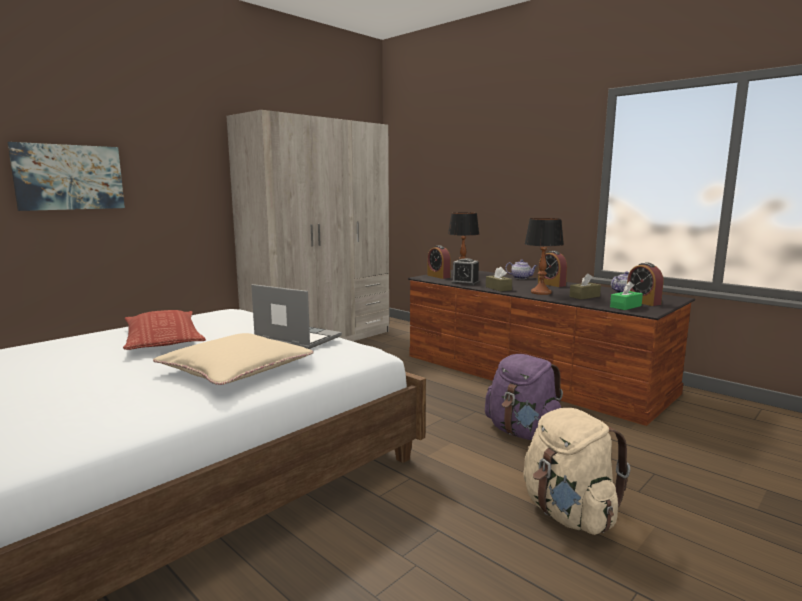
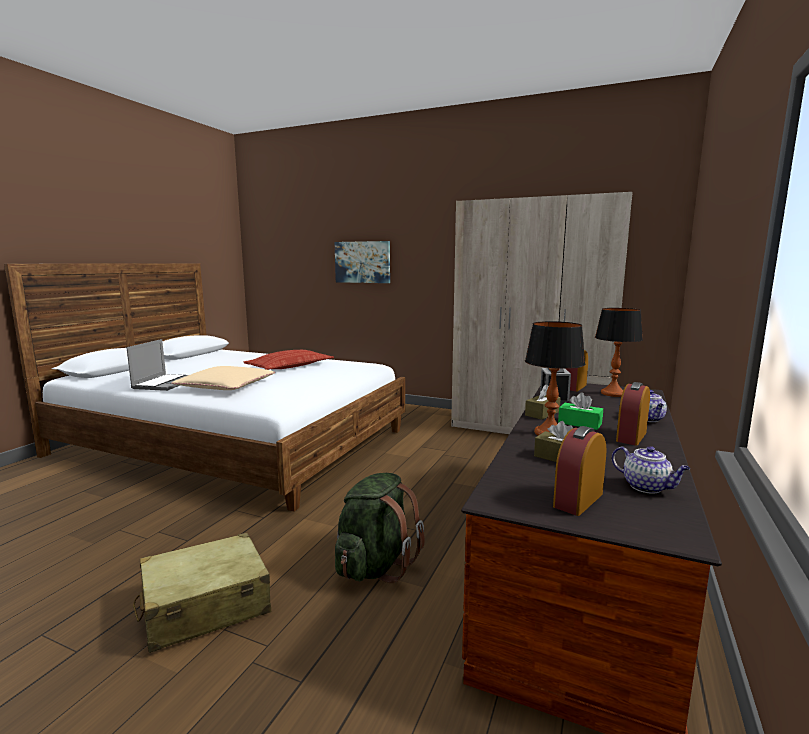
camera: 70 degrees right, 0 degrees up
laptop [251,284,342,349] -> laptop moved to [126,339,188,391]
purple backpack [485,354,563,440] -> green backpack [335,473,425,583]
beige backpack [523,408,630,535] -> beige suitcase [133,533,271,653]
green tissue box [610,281,643,310] -> green tissue box moved to [558,392,603,430]

